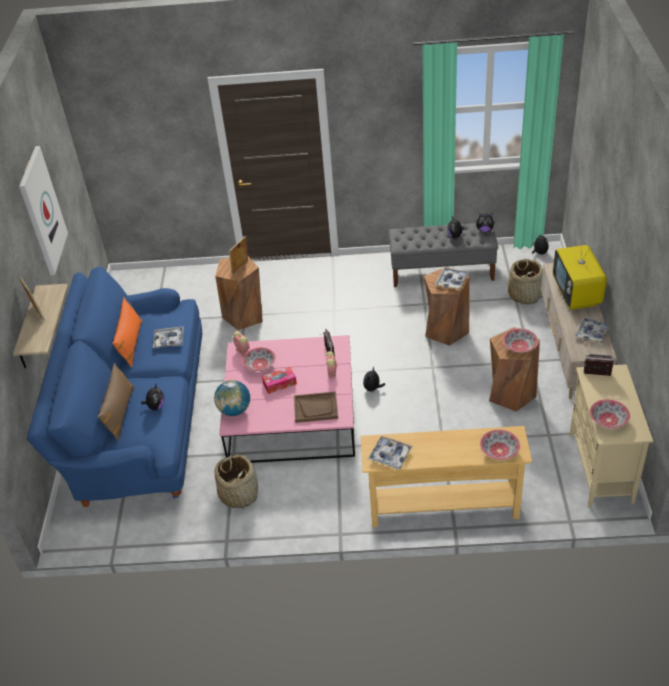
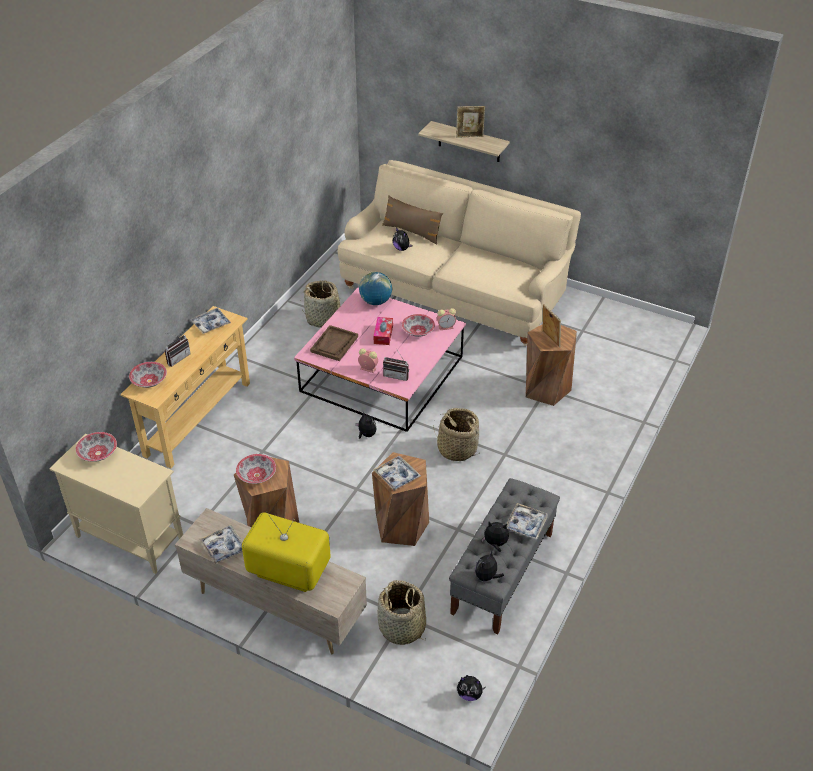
camera: 115 degrees right, 0 degrees up
picture [19,146,68,275] -> none
blue sofa [26,266,202,507] -> beige sofa [338,160,581,346]
orange pillow [112,297,142,368] -> none
tray [153,327,184,348] -> tray moved to [506,503,548,540]
radio [584,354,614,376] -> radio moved to [165,333,191,367]
none -> basket [433,408,480,461]

